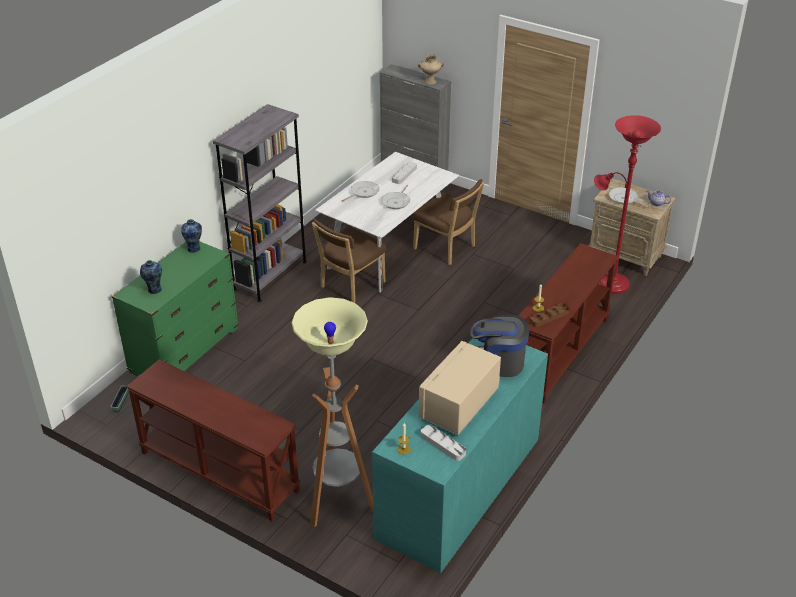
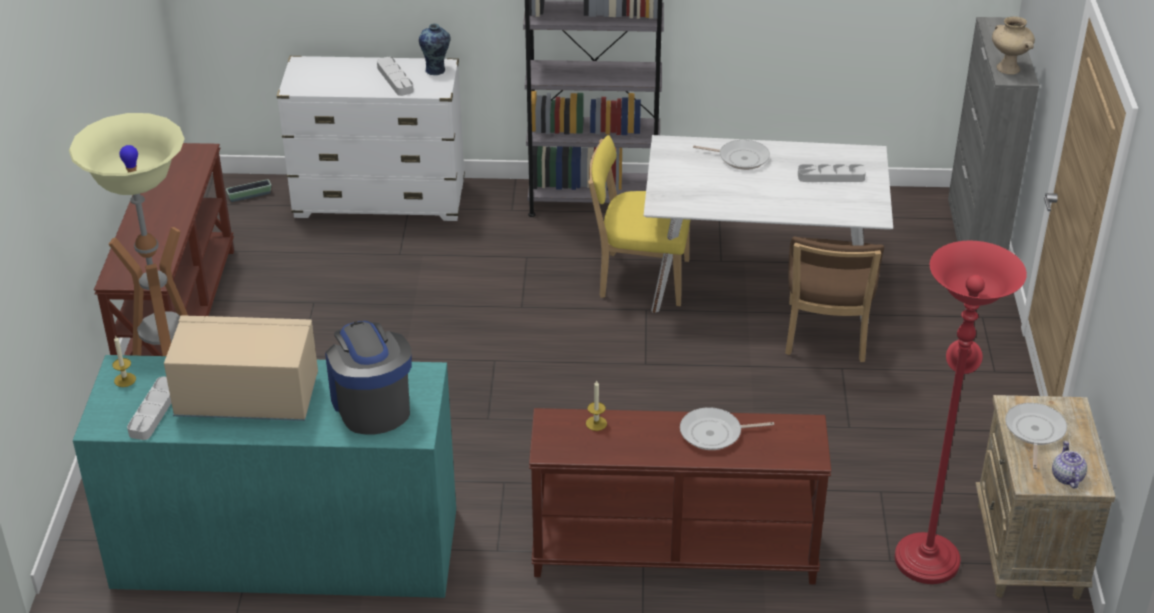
camera: 60 degrees right, 0 degrees up
green dresser [112,241,239,376] -> white dresser [277,56,465,221]
vase [140,260,162,294] -> none
brown chair [312,219,387,303] -> yellow chair [588,135,690,306]
frying pan [381,185,410,209] -> frying pan moved to [680,407,774,450]
brown tray [529,303,569,327] -> none
none -> grey tray [377,57,414,96]

